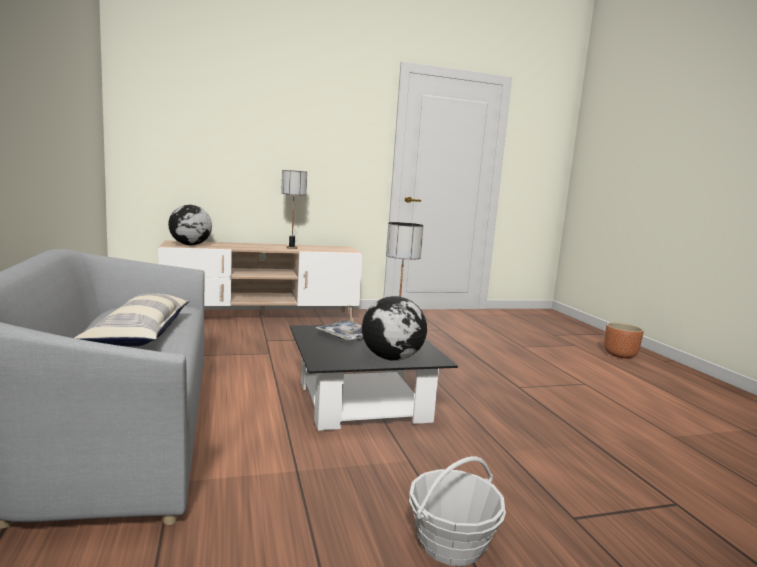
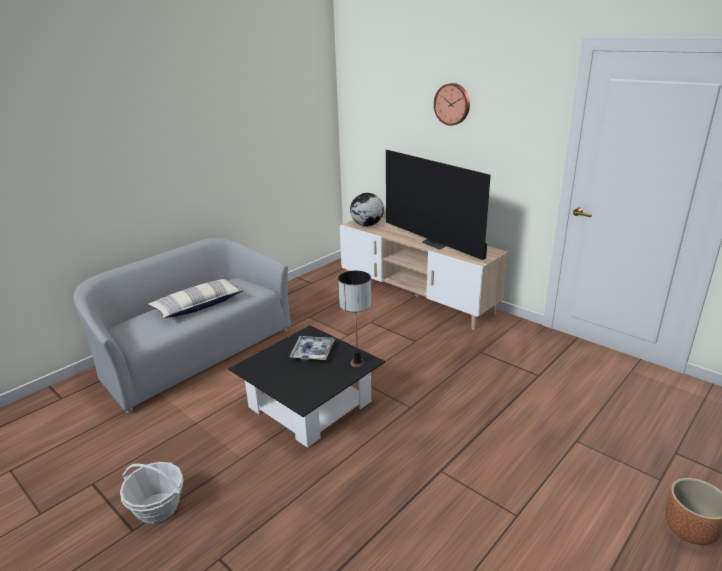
camera: 60 degrees right, 15 degrees up
table lamp [281,170,307,249] -> television [386,150,491,260]
globe [362,296,427,361] -> none
none -> wall clock [434,83,470,126]

